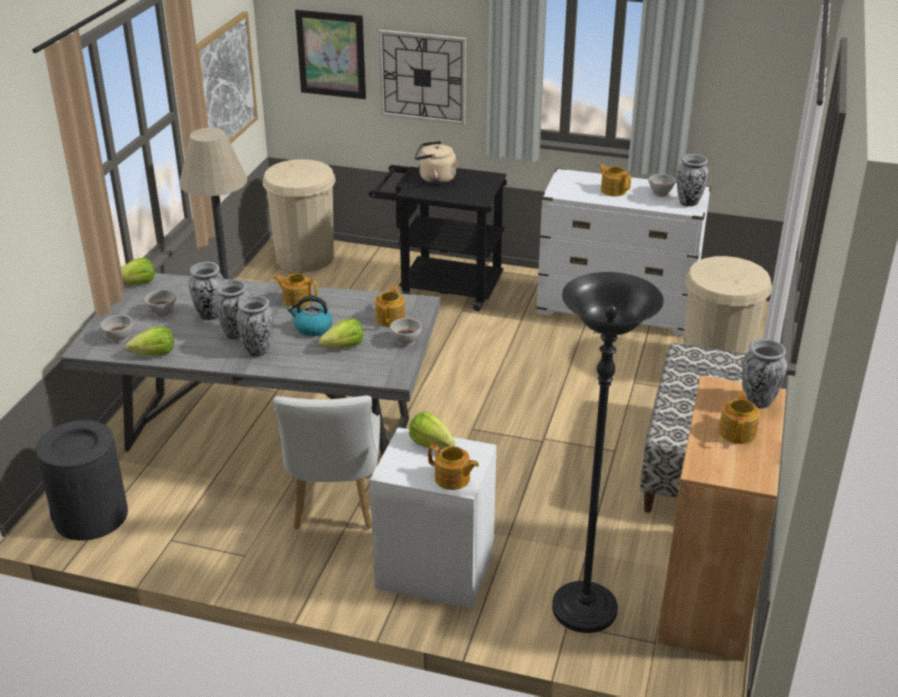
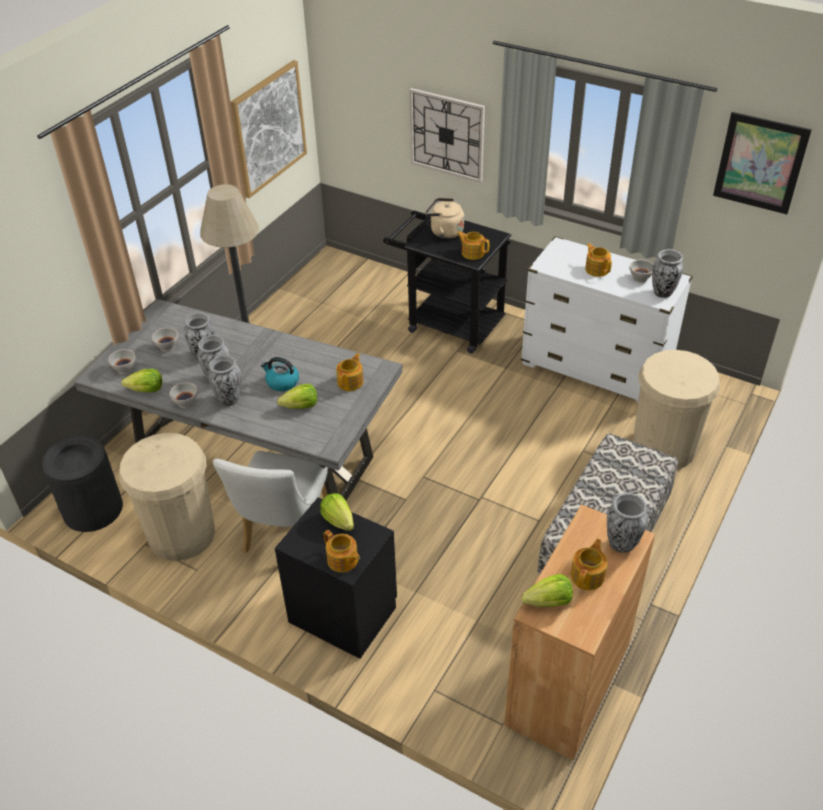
camera: 15 degrees right, 10 degrees up
lettuce [121,258,155,285] -> lettuce moved to [522,574,573,607]
beige trash can [263,159,336,272] -> beige trash can moved to [119,433,215,561]
teapot [274,273,318,308] -> teapot moved to [456,231,489,260]
picture [295,10,366,99] -> picture moved to [713,112,812,214]
white nightstand [370,427,497,609] -> black nightstand [275,497,397,659]
white bowl [390,318,422,347] -> white bowl moved to [170,382,198,409]
black floor lamp [552,272,664,633] -> none

